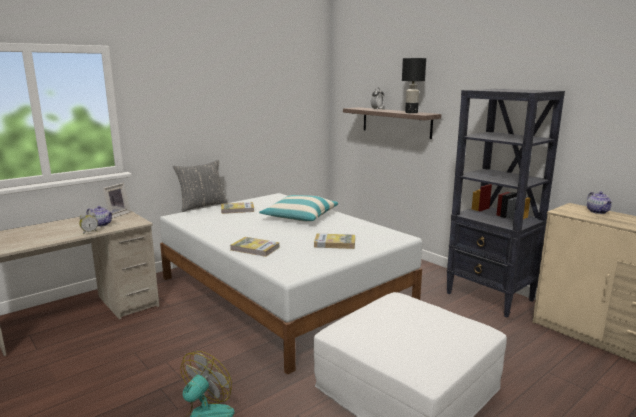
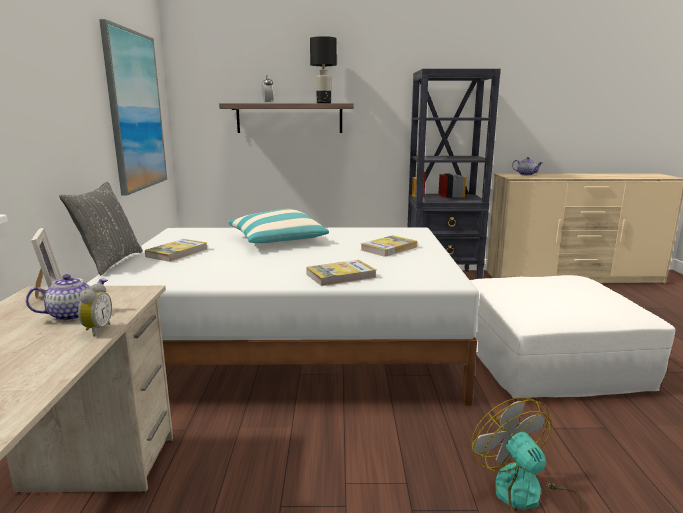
camera: 50 degrees left, 0 degrees up
none -> picture [99,19,167,196]

